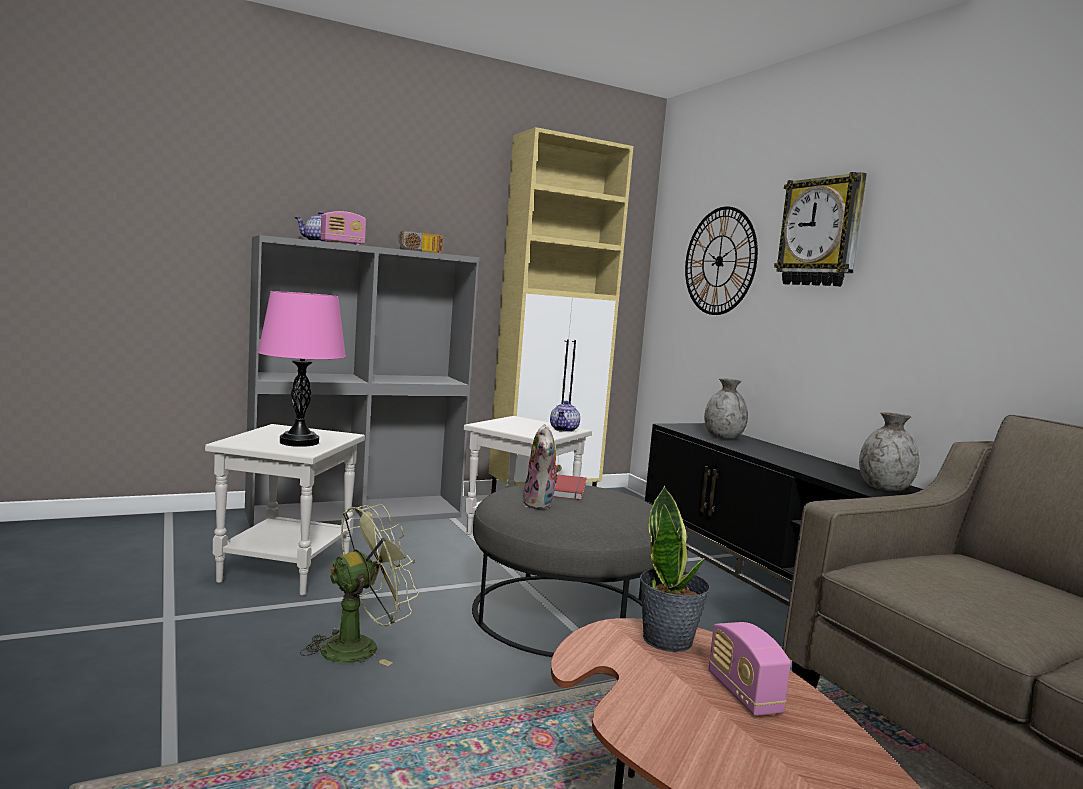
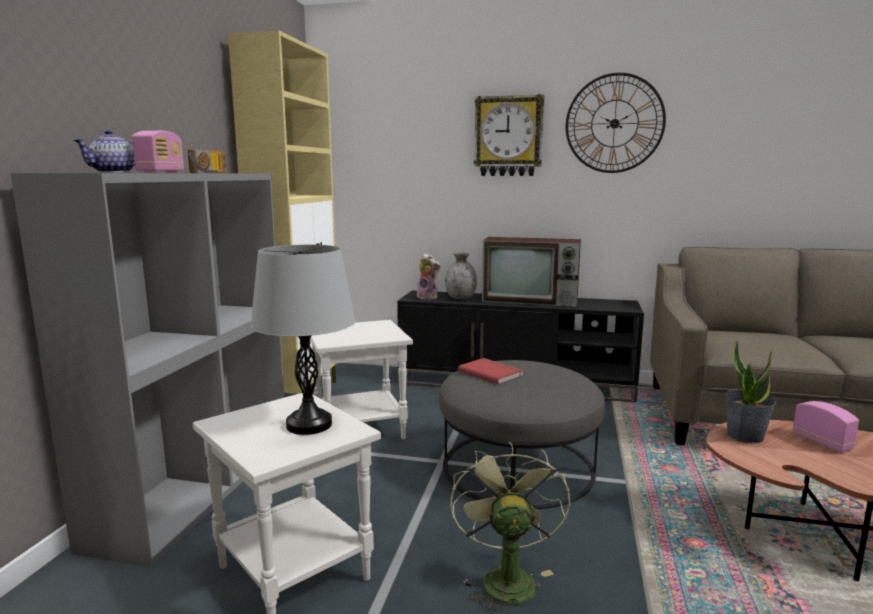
camera: 50 degrees left, 5 degrees up
pink table lamp [258,291,346,447] -> grey table lamp [250,245,356,435]
plush toy [522,424,562,510] -> plush toy moved to [417,253,441,300]
teapot [550,401,580,432] -> none
wall clock [685,206,758,315] -> wall clock moved to [566,73,666,173]
radio [709,622,791,716] -> radio turned 135 degrees counterclockwise [793,401,859,452]
grey vase [859,412,920,491] -> none
none -> television [482,237,581,307]

